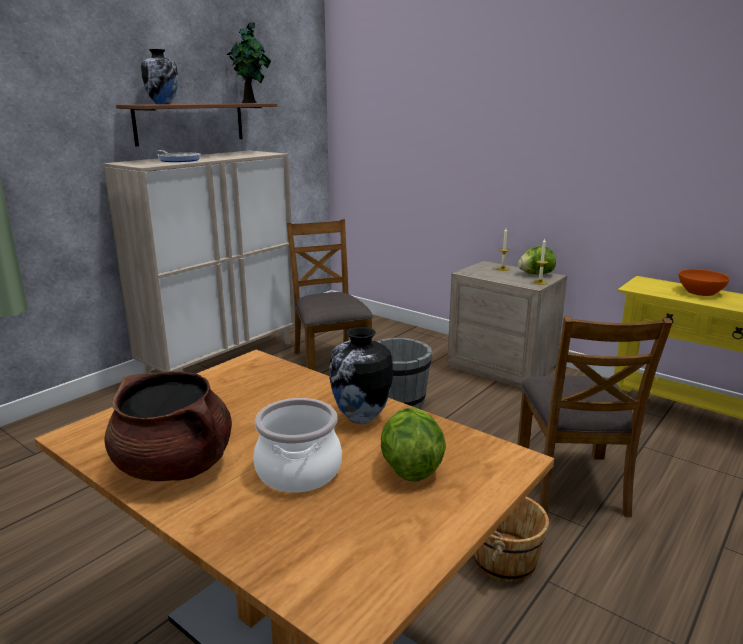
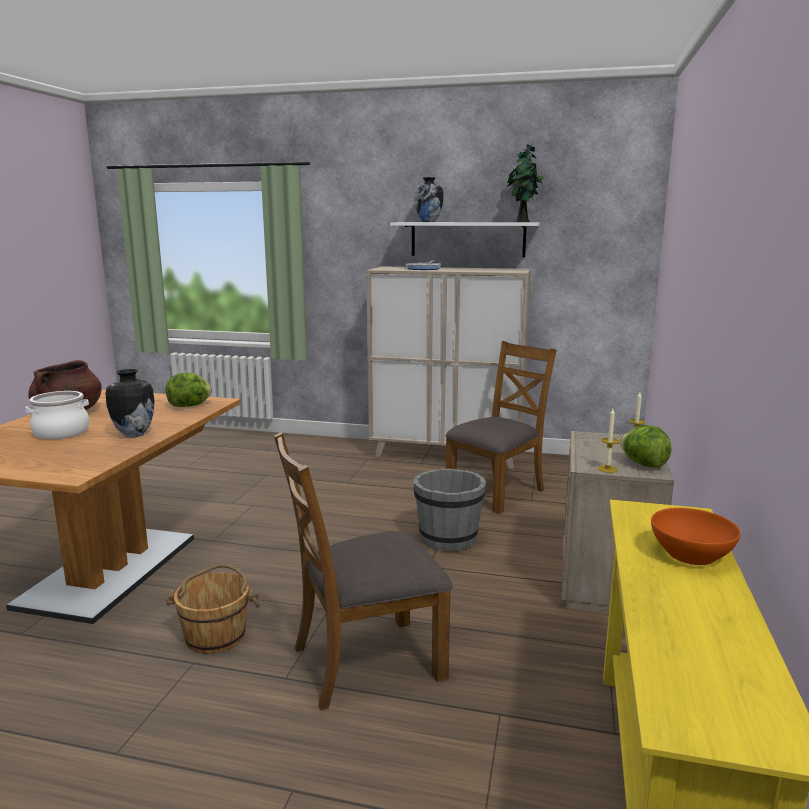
camera: 65 degrees right, 5 degrees down
brown shelf [116,103,277,146] -> white shelf [390,222,540,257]
lettuce [381,408,446,482] -> lettuce moved to [166,372,212,407]

